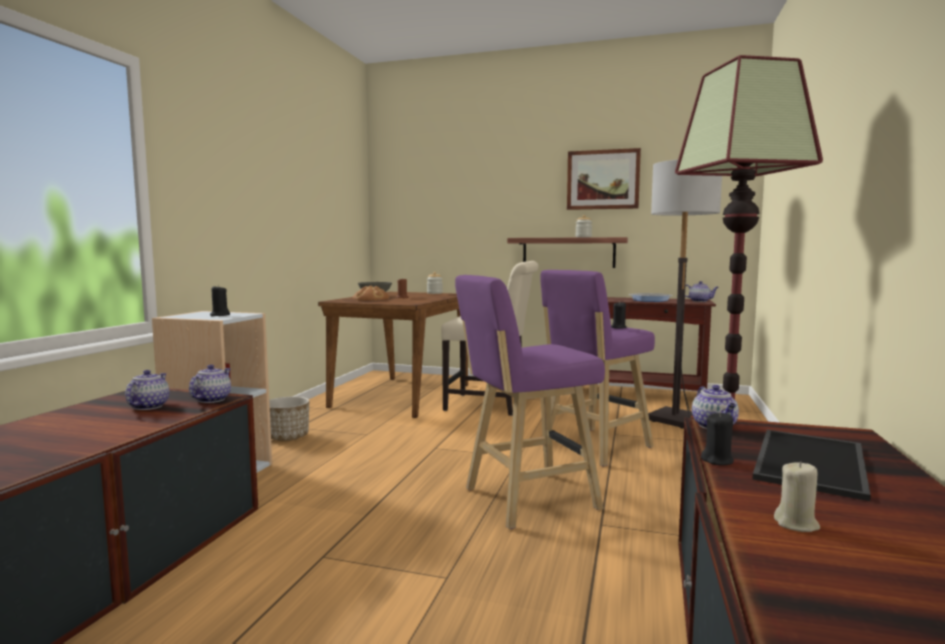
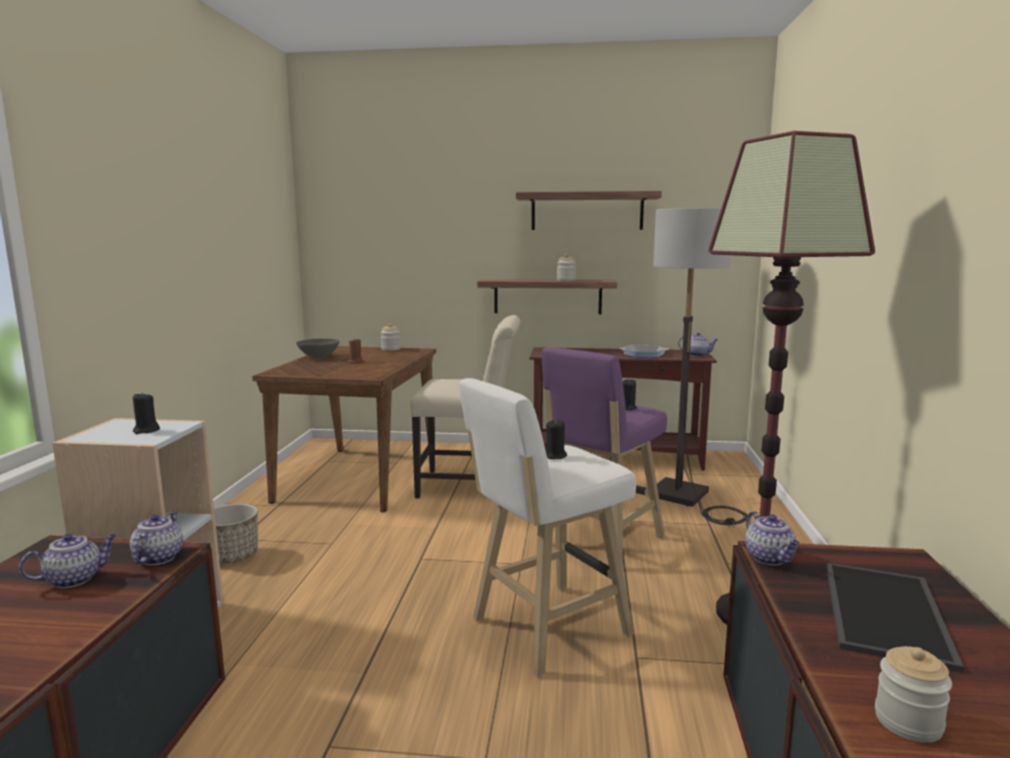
camera: 10 degrees left, 5 degrees up
teapot [125,370,169,410] -> teapot turned 60 degrees clockwise [19,533,117,588]
bread [352,285,389,301] -> none
purple stool [455,275,605,529] -> white stool [459,378,636,677]
picture [567,148,641,210] -> shelf [516,191,662,230]
black candle [701,412,734,465] -> black candle moved to [545,419,567,459]
beige candle [774,461,820,532] -> jar [875,646,952,743]

